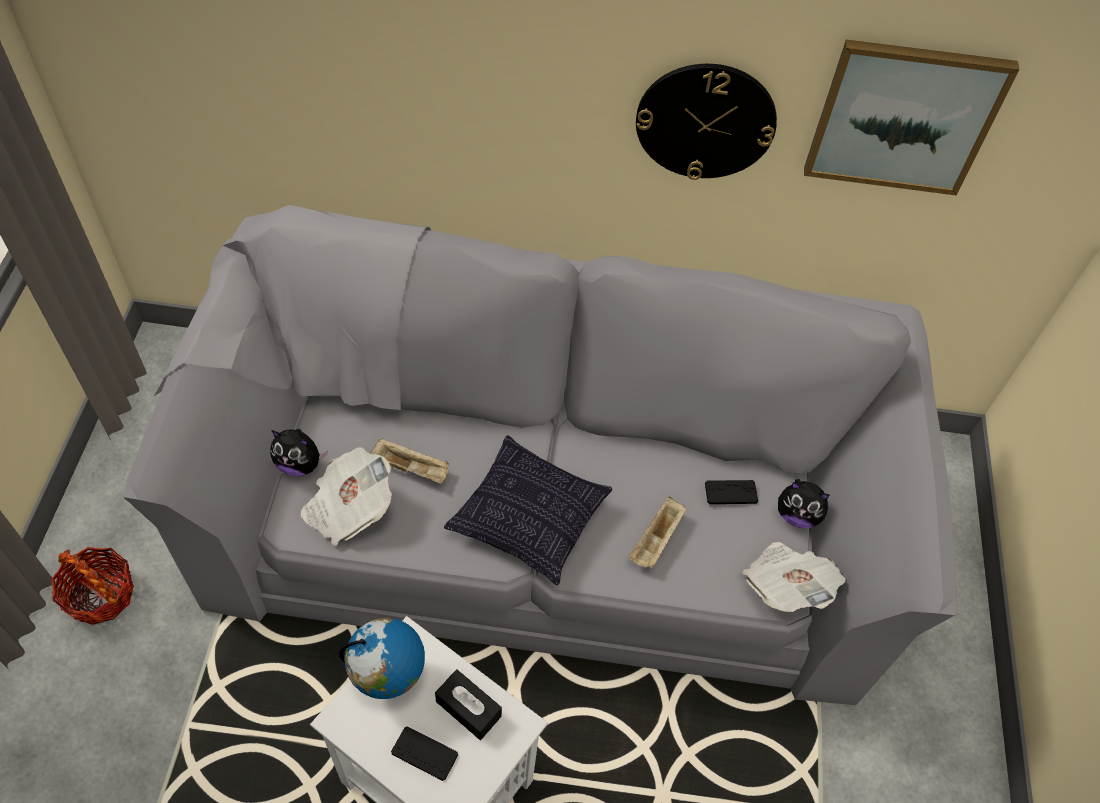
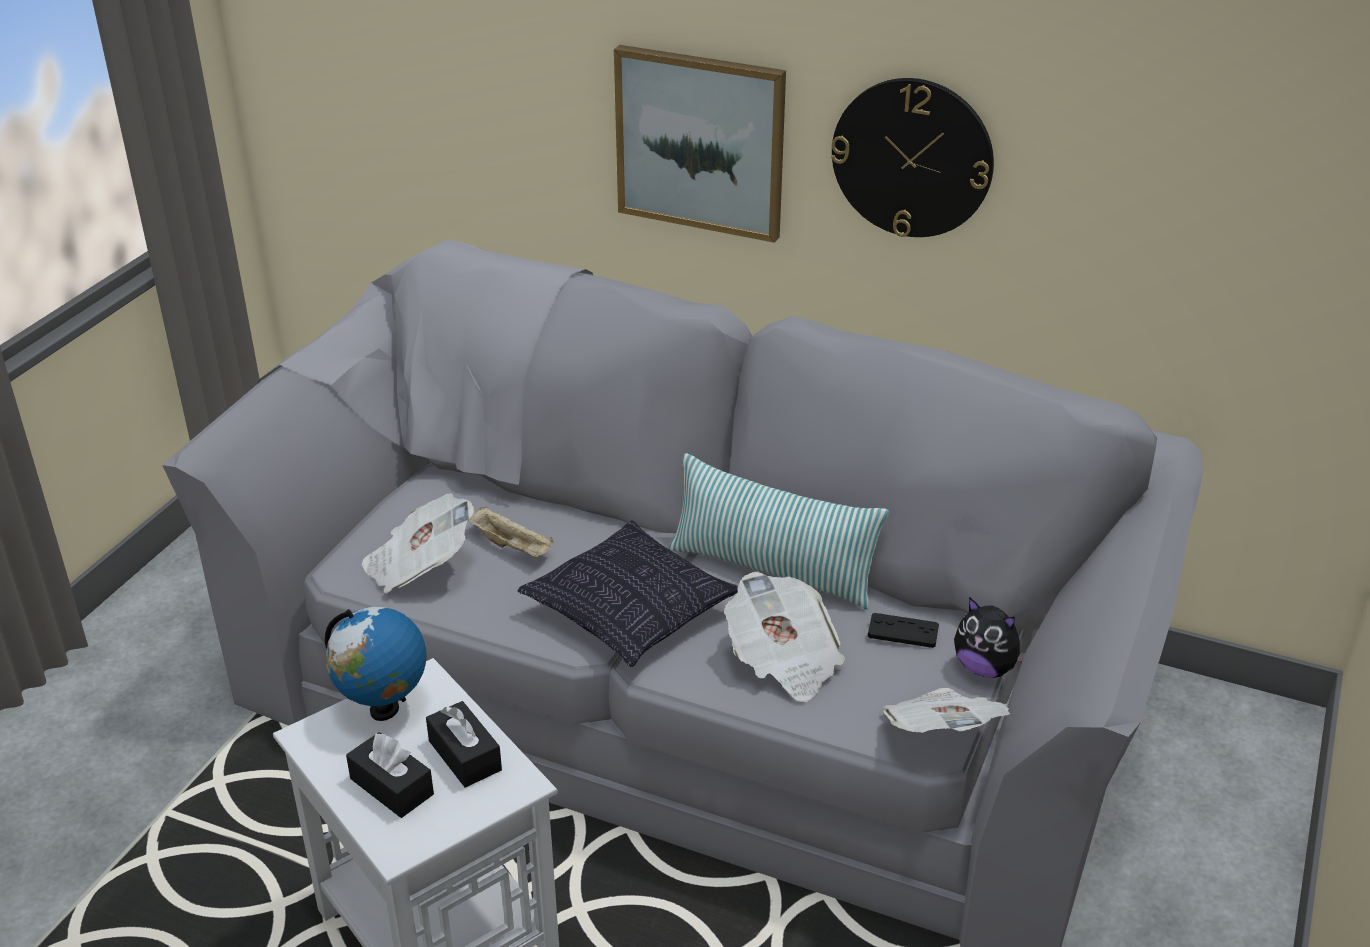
camera: 20 degrees right, 20 degrees down
basket [51,547,134,625] -> none
plush toy [270,429,328,476] -> none
black game controller [391,726,458,781] -> black tissue box [346,732,434,818]
beige tray [628,497,686,569] -> newspaper [724,571,845,702]
picture [804,40,1020,196] -> picture moved to [614,45,786,243]
none -> pillow [669,453,889,610]

